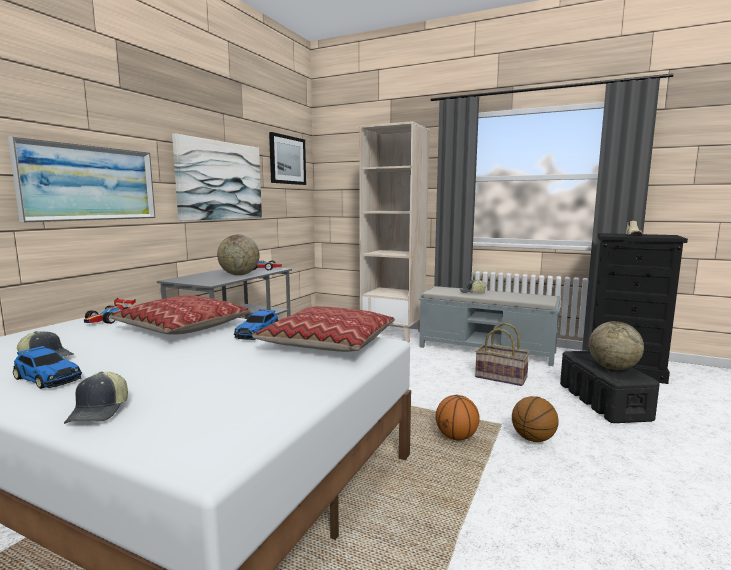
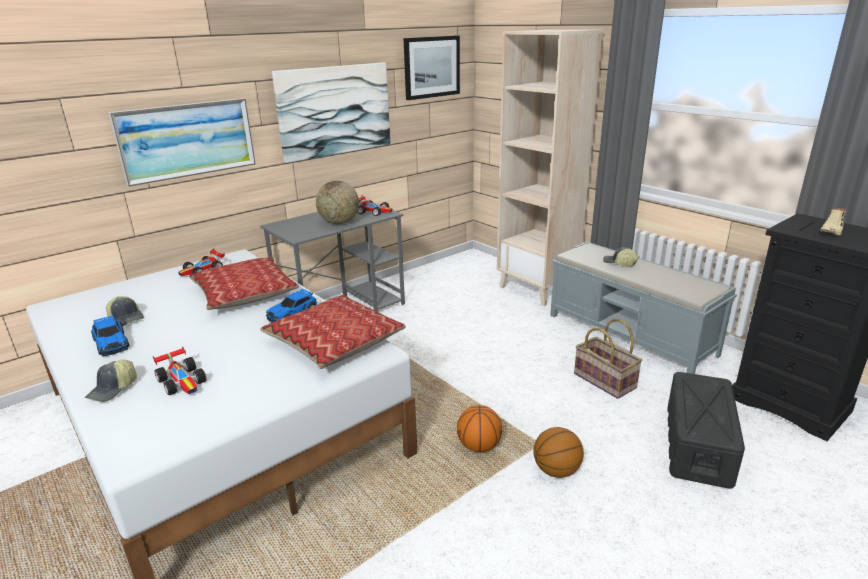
camera: 25 degrees right, 15 degrees up
globe [589,321,644,370] -> none
none -> toy car [153,346,207,395]

